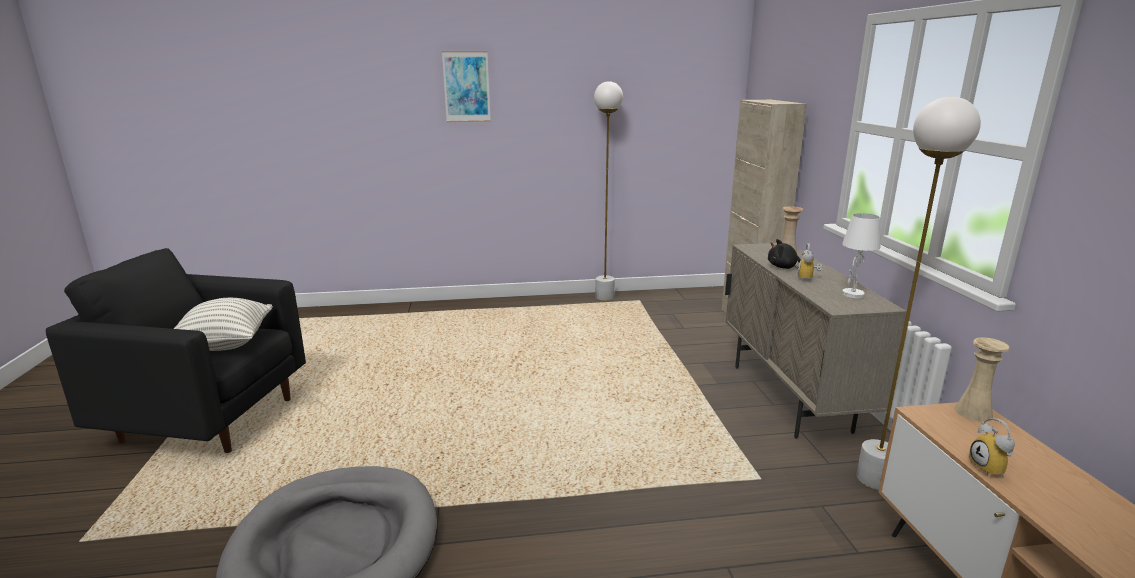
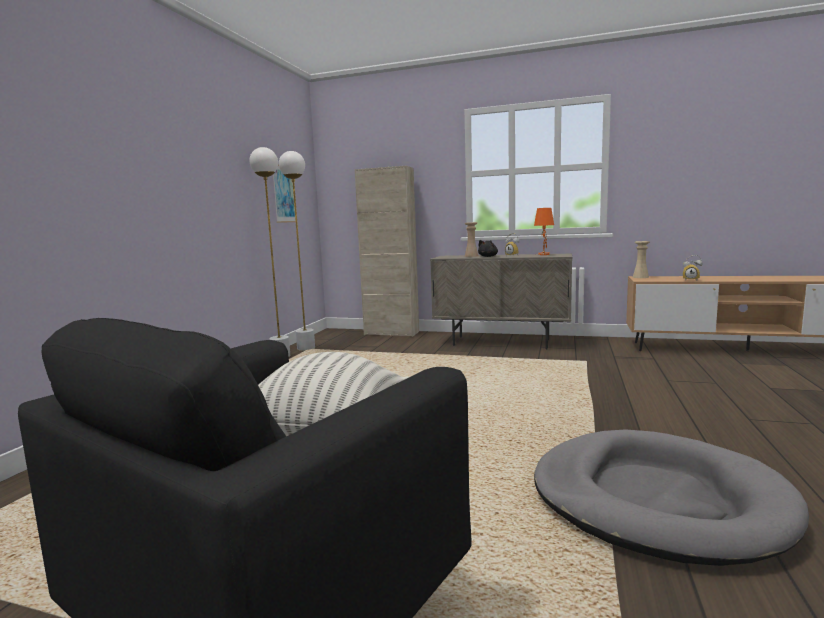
camera: 65 degrees left, 10 degrees down
picture [442,51,491,122] -> picture moved to [273,165,296,223]
white table lamp [842,213,880,298] -> orange table lamp [534,208,554,255]
white floor lamp [856,97,981,490] -> white floor lamp moved to [279,151,315,351]

